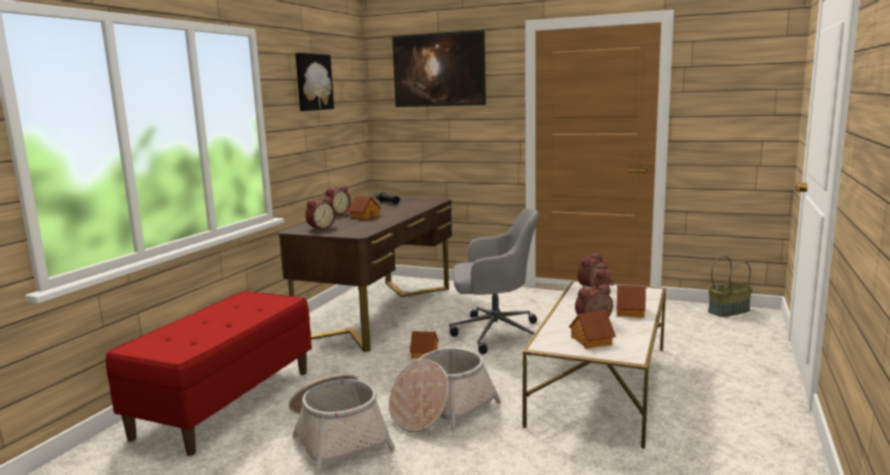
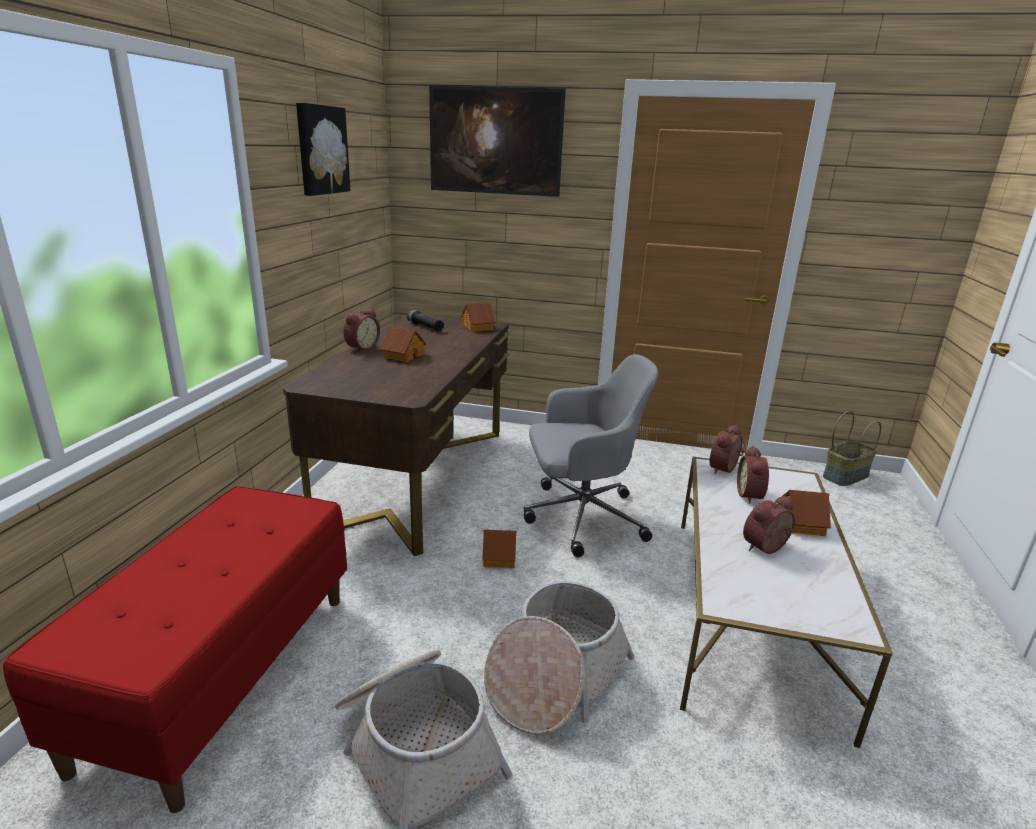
camera: 10 degrees left, 10 degrees up
alarm clock [305,197,336,230] -> none
toy house [569,310,616,349] -> toy house moved to [461,302,496,332]

